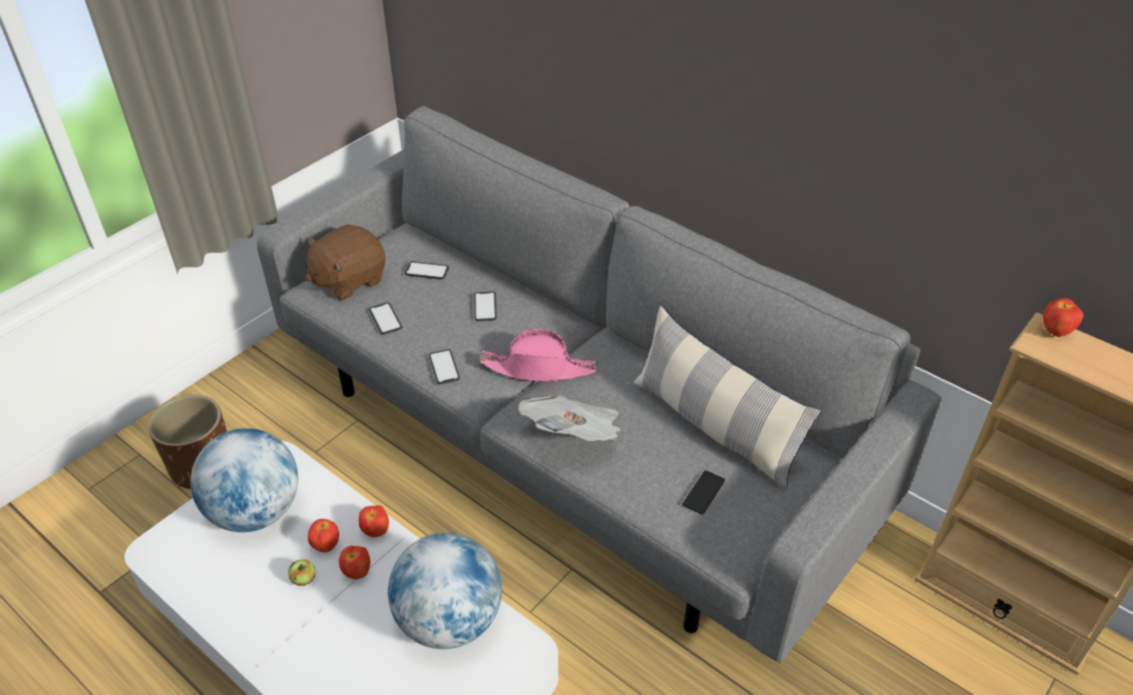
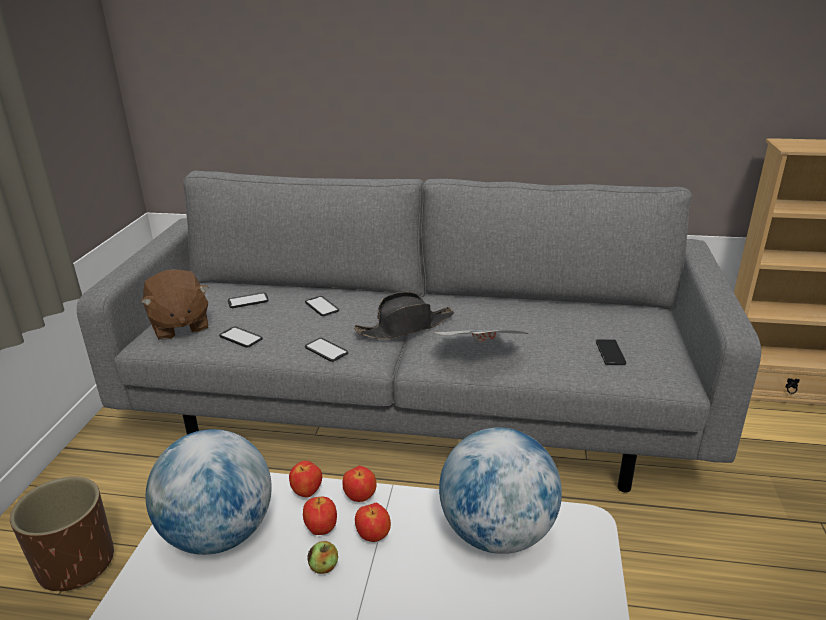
camera: 30 degrees left, 15 degrees down
brown plush toy [305,224,386,300] -> brown plush toy turned 45 degrees counterclockwise [141,269,209,340]
pink hat [479,329,597,381] -> black hat [354,292,454,339]
pillow [634,306,820,490] -> none
apple [1043,298,1084,337] -> apple moved to [289,461,322,497]

